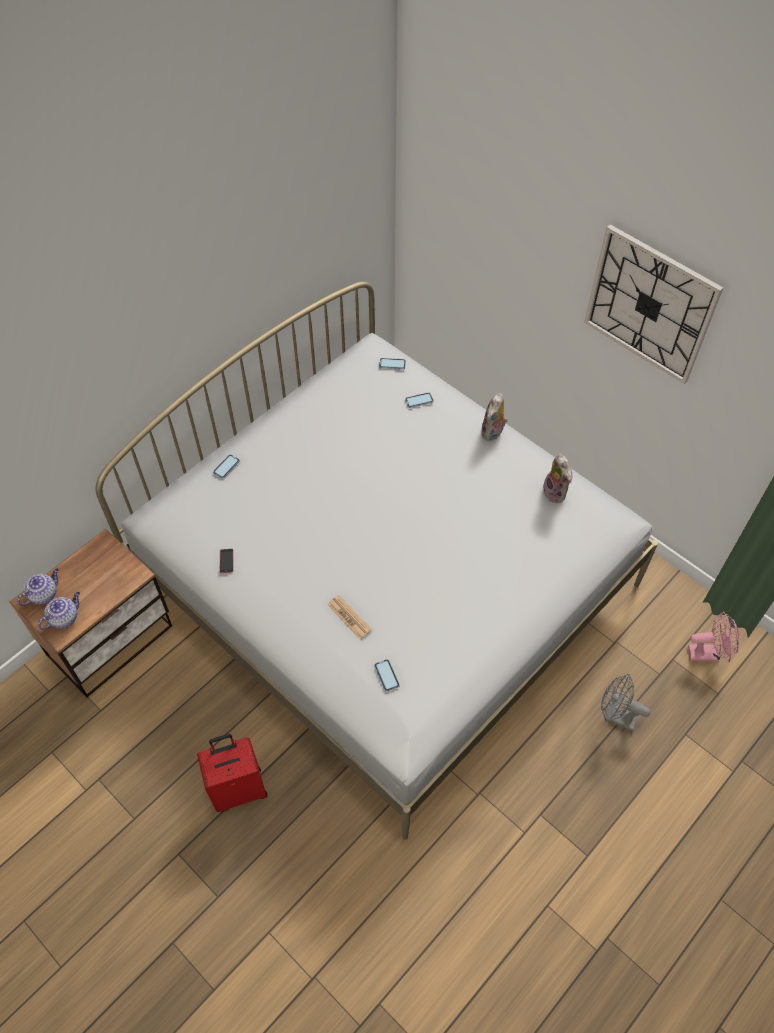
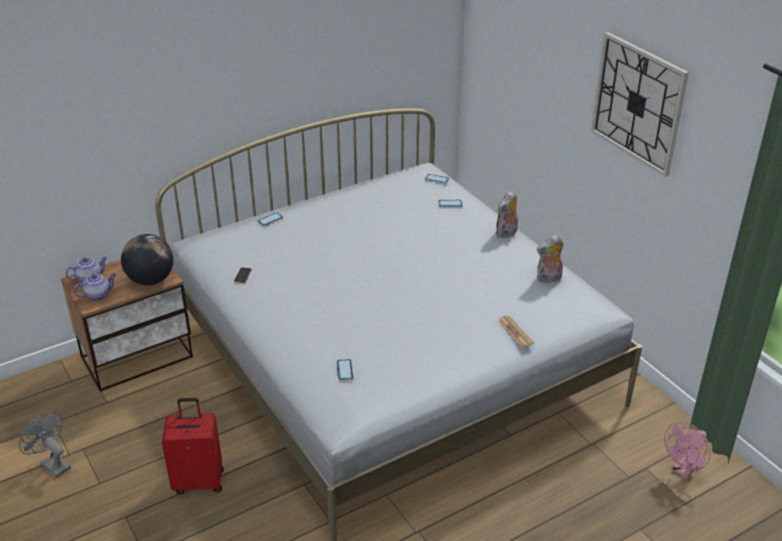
camera: 15 degrees right, 20 degrees down
newspaper [327,595,372,639] -> newspaper moved to [498,315,534,348]
plush toy [543,454,572,503] -> plush toy turned 75 degrees clockwise [537,234,564,284]
grey fan [601,674,650,731] -> grey fan moved to [19,413,71,477]
pink fan [688,612,739,663] -> pink fan turned 120 degrees clockwise [664,422,711,479]
none -> globe [121,234,174,285]

